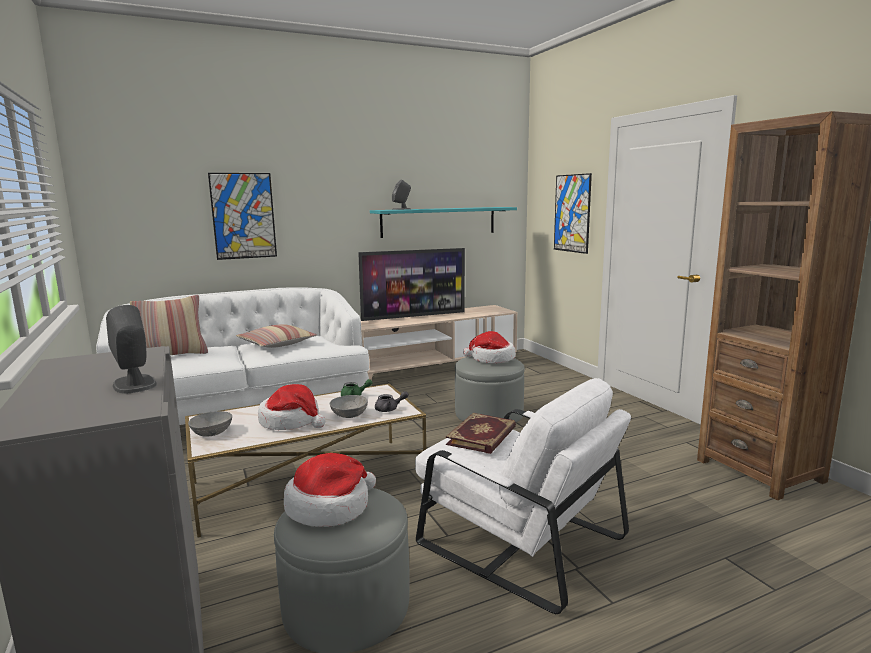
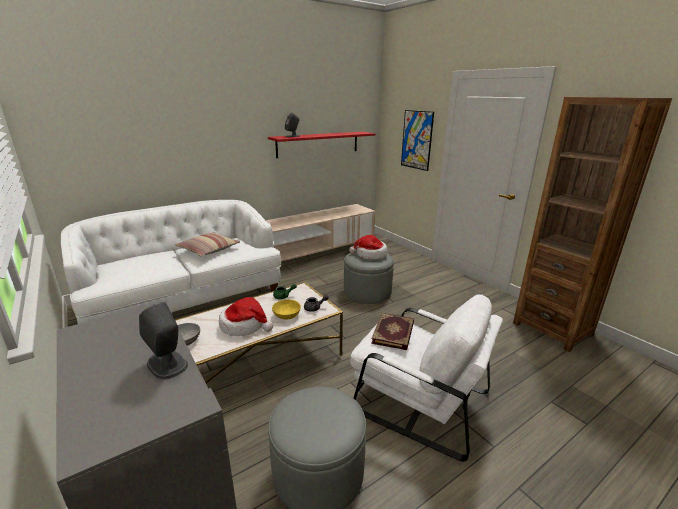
camera: 10 degrees left, 10 degrees up
pillow [130,295,208,355] -> none
picture [208,173,277,260] -> none
hat [284,453,376,527] -> none
grey bowl [330,395,368,418] -> yellow bowl [272,300,301,319]
television [358,248,465,321] -> none
turquoise shelf [370,207,517,238] -> red shelf [268,132,375,158]

